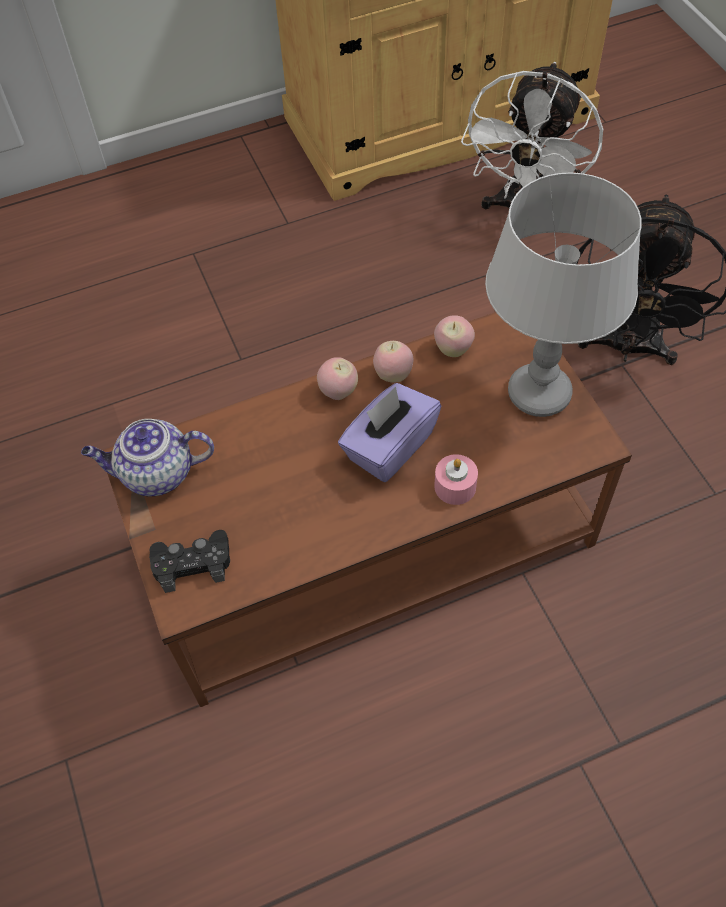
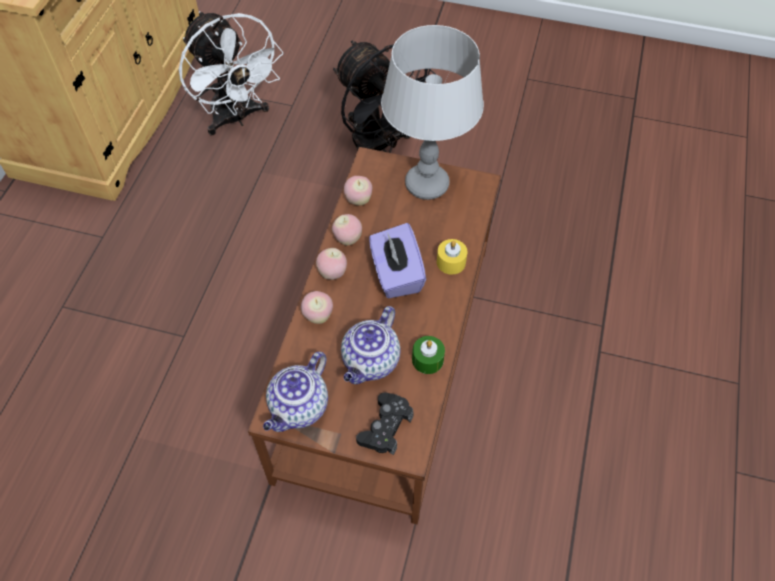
camera: 55 degrees left, 0 degrees up
pink candle [434,454,478,505] -> yellow candle [437,239,467,275]
none -> apple [301,291,333,324]
none -> teapot [341,306,401,384]
none -> green candle [412,336,445,374]

